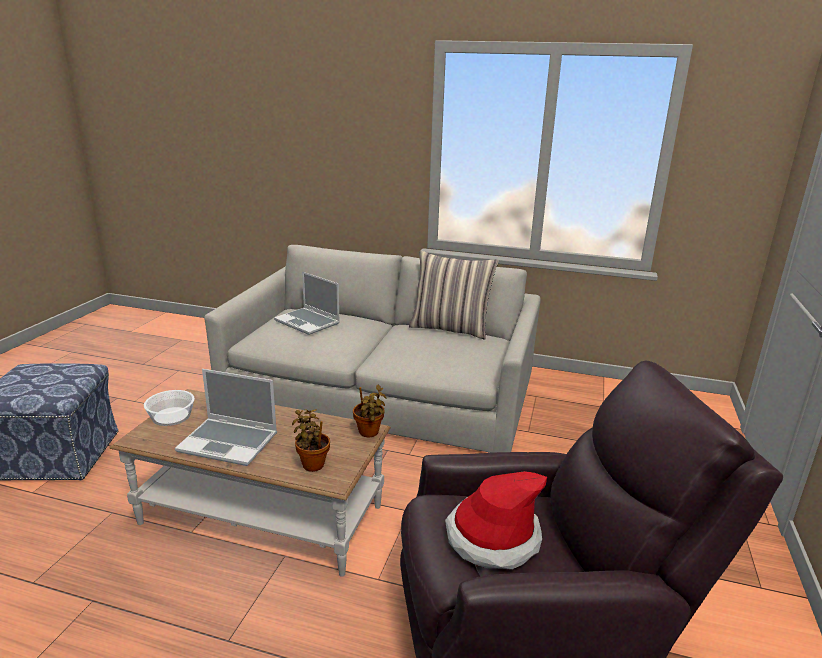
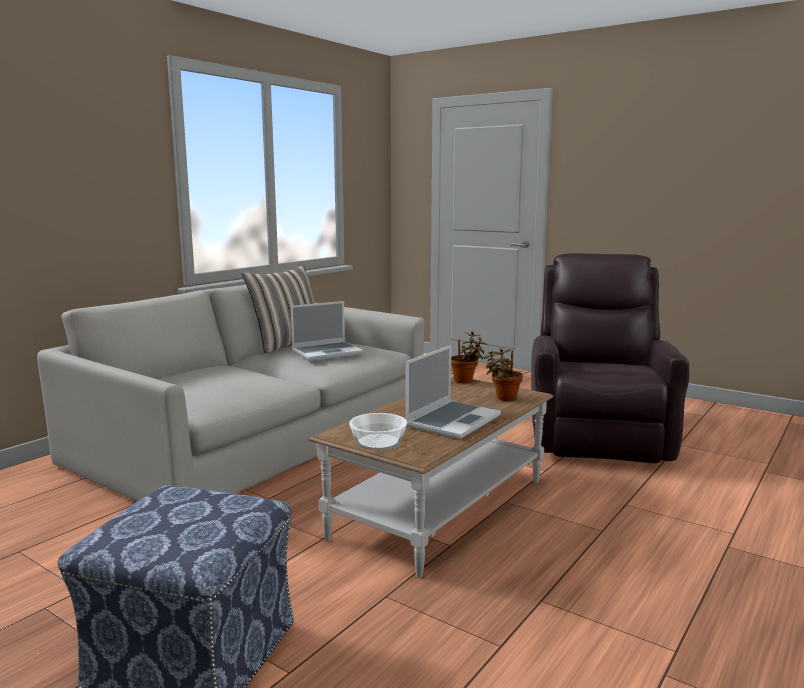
camera: 70 degrees left, 10 degrees down
laptop [274,272,340,335] -> laptop moved to [291,301,363,361]
hat [445,471,547,569] -> none

